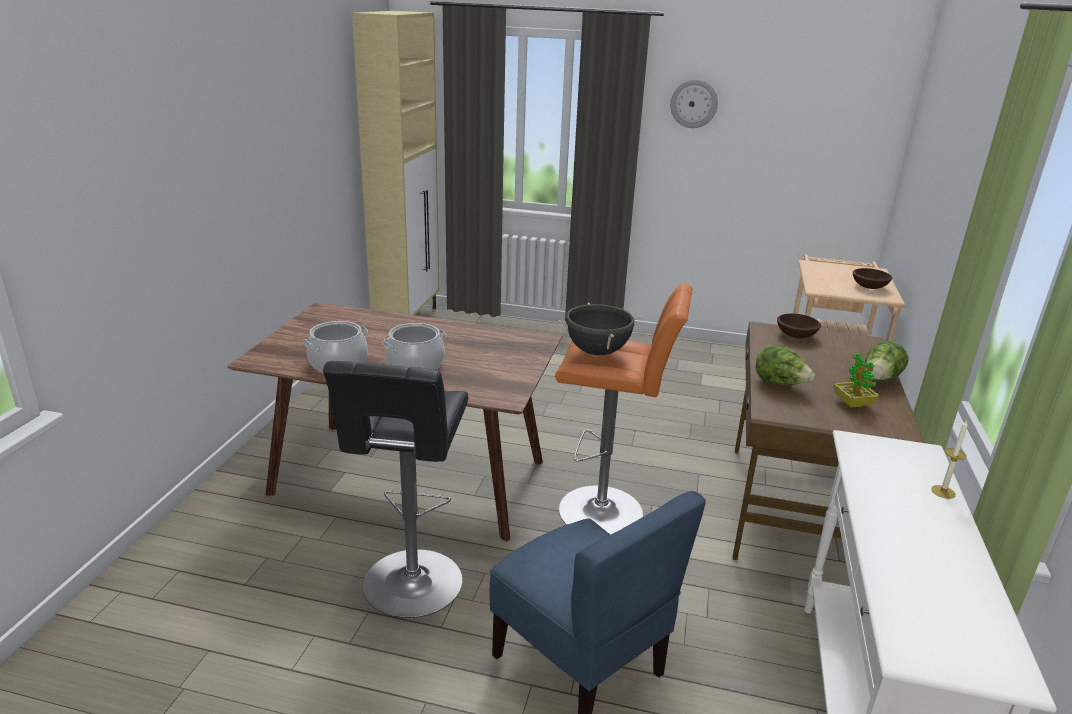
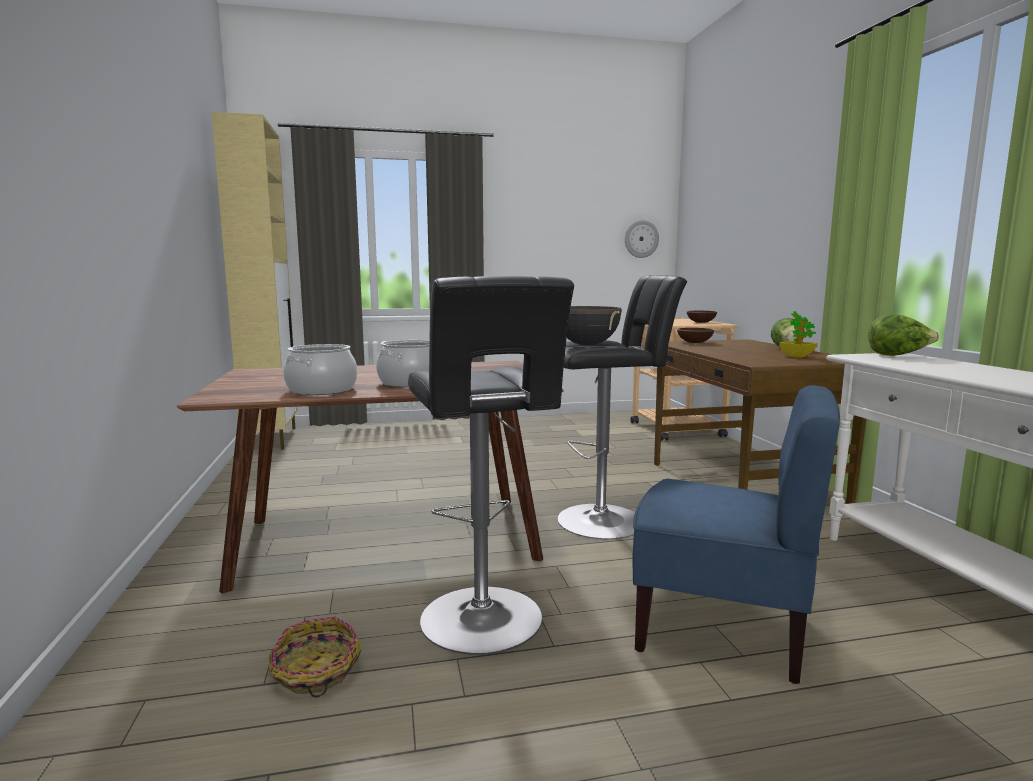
camera: 25 degrees left, 15 degrees down
orange stool [555,283,693,535] -> black stool [558,275,687,539]
wall clock [670,80,718,128] -> wall clock moved to [625,220,659,258]
lettuce [756,344,815,386] -> lettuce moved to [868,315,939,356]
candle [931,420,968,499] -> none
none -> basket [269,617,362,697]

